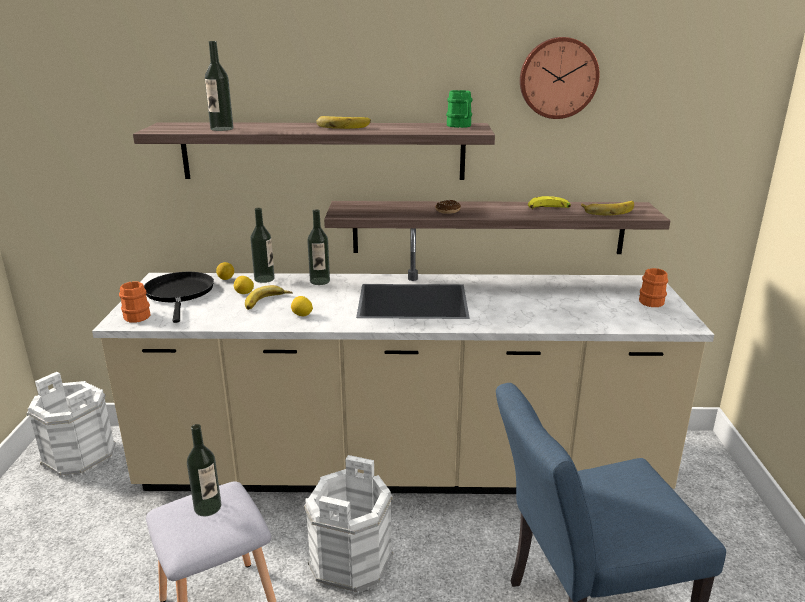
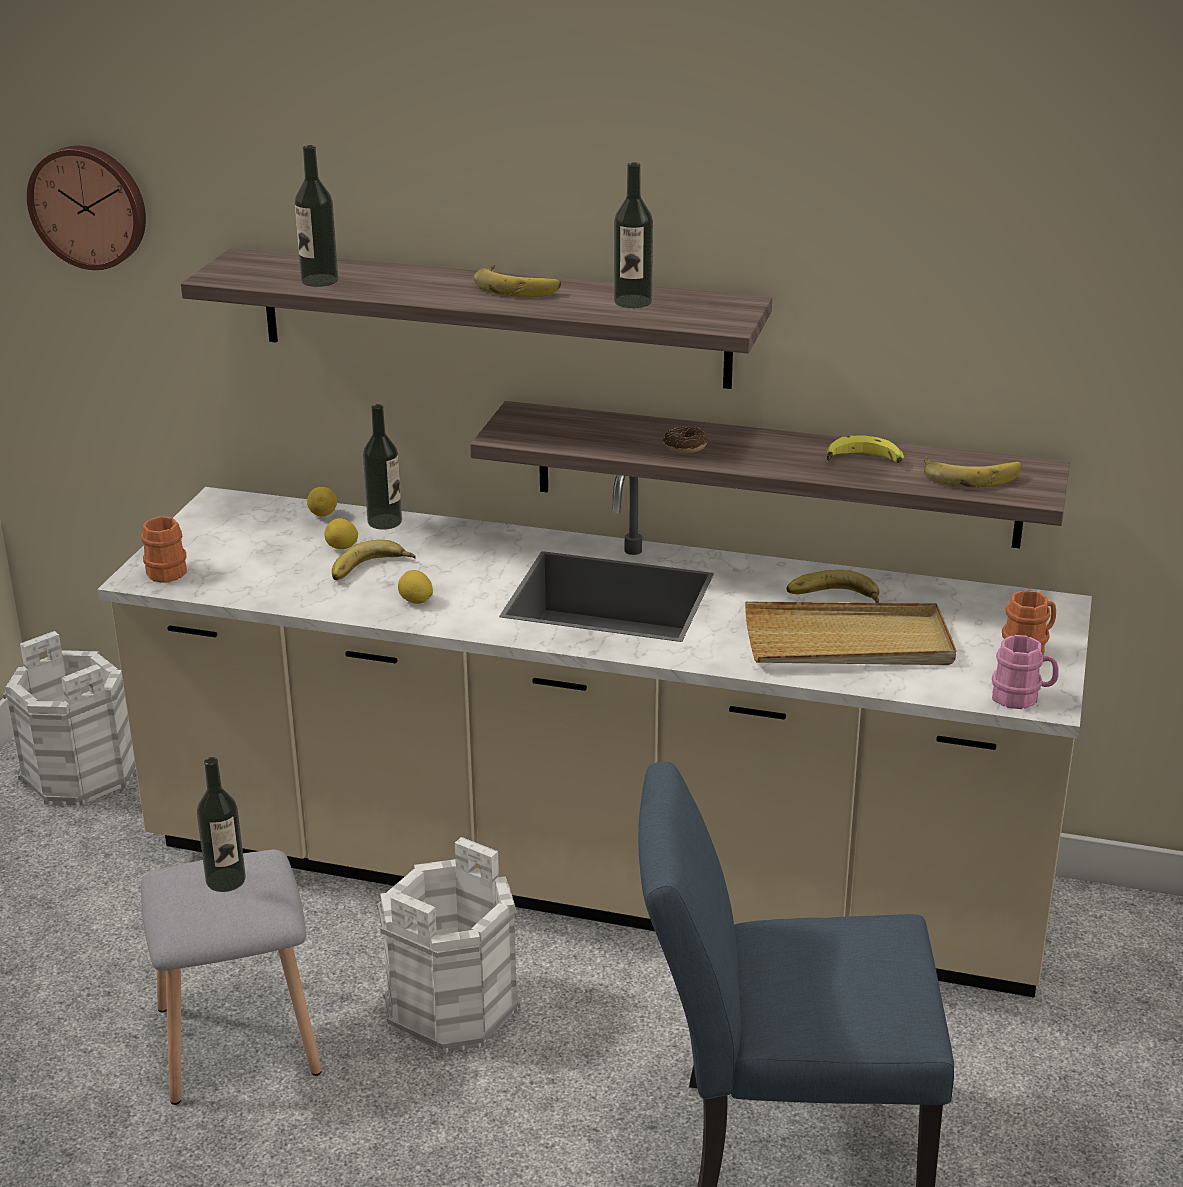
camera: 15 degrees right, 5 degrees up
black frying pan [144,272,214,323] -> none
bottle [307,209,330,285] -> bottle moved to [614,162,653,308]
green mug [446,90,472,128] -> none
wall clock [520,37,600,119] -> wall clock moved to [27,146,146,270]
none -> beige tray [745,602,956,665]
none -> banana [787,570,879,603]
none -> pink mug [992,635,1059,709]

